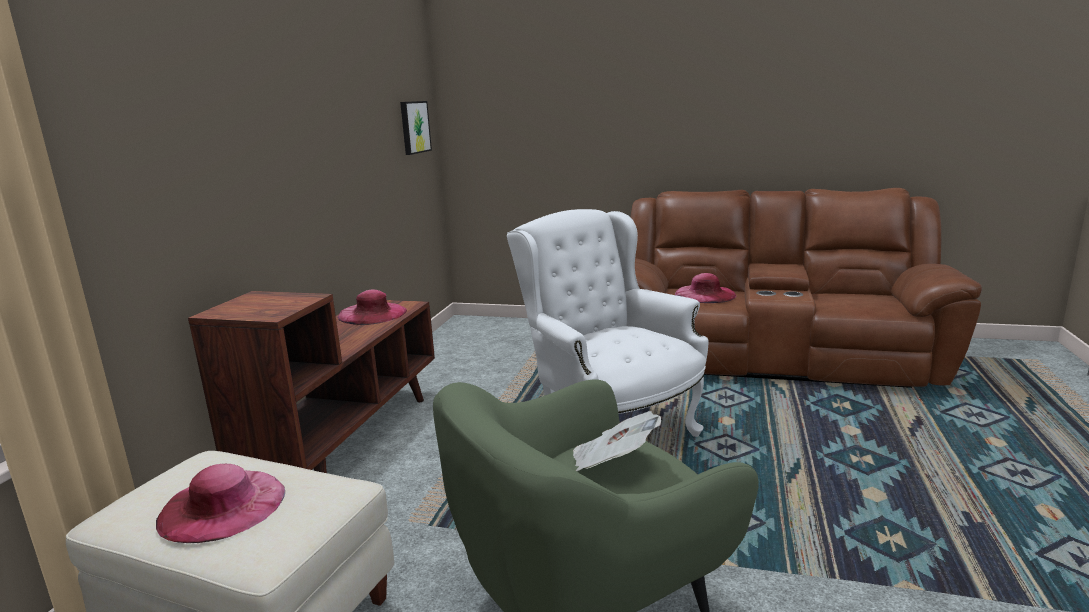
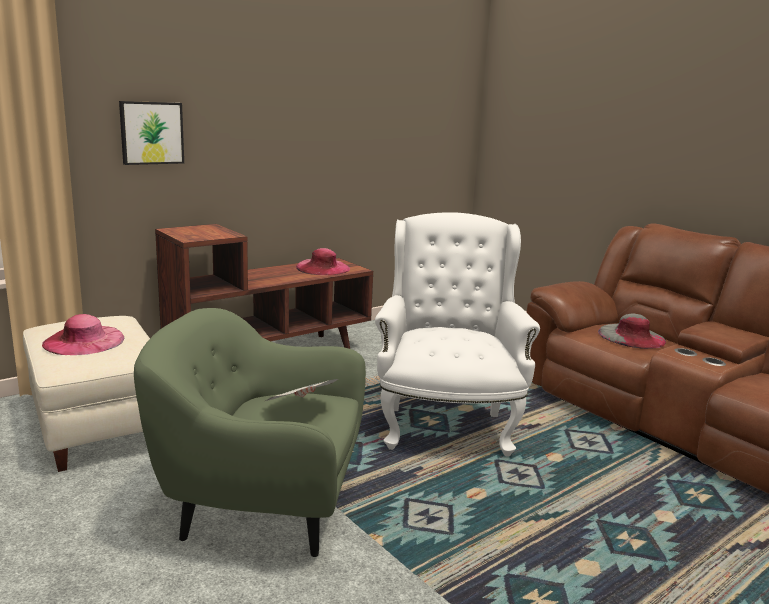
camera: 35 degrees right, 0 degrees up
picture [400,101,432,155] -> picture moved to [119,101,184,165]
pink hat [675,273,736,303] -> grey hat [598,314,666,349]

